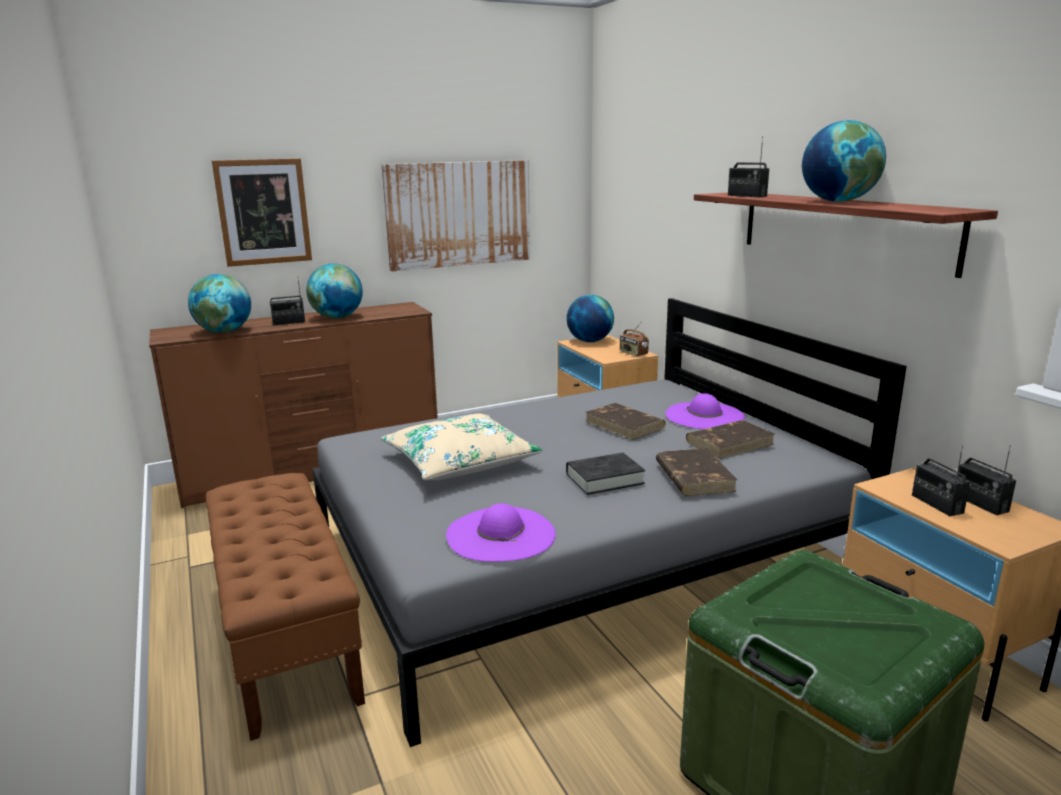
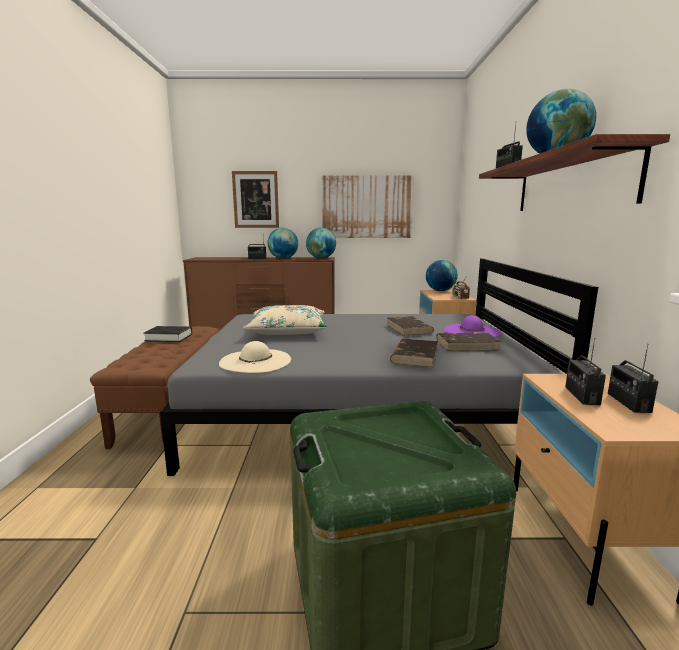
camera: 25 degrees right, 5 degrees down
globe [188,274,251,333] -> globe moved to [306,228,336,259]
purple hat [446,503,556,562] -> beige hat [219,341,291,373]
black book [566,453,645,495] -> black book moved to [144,326,192,342]

